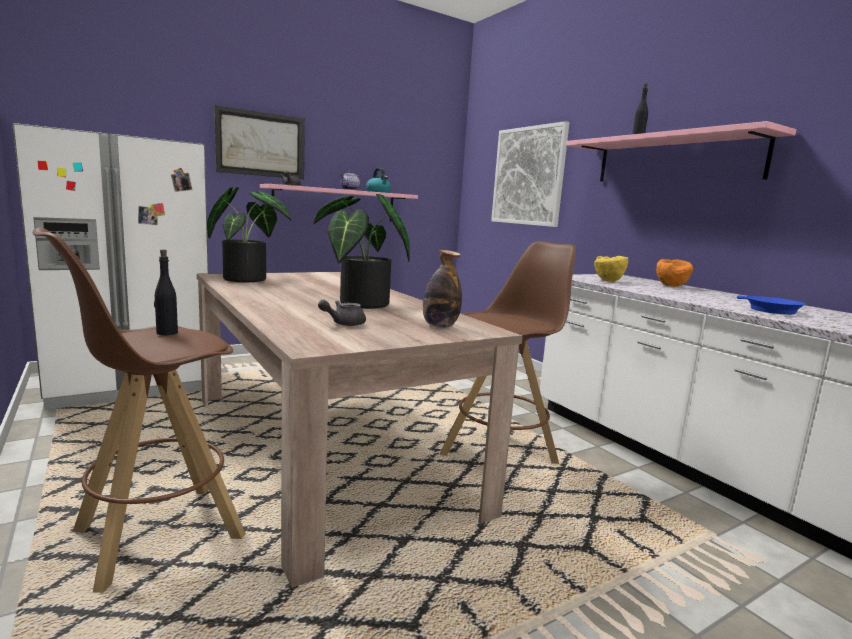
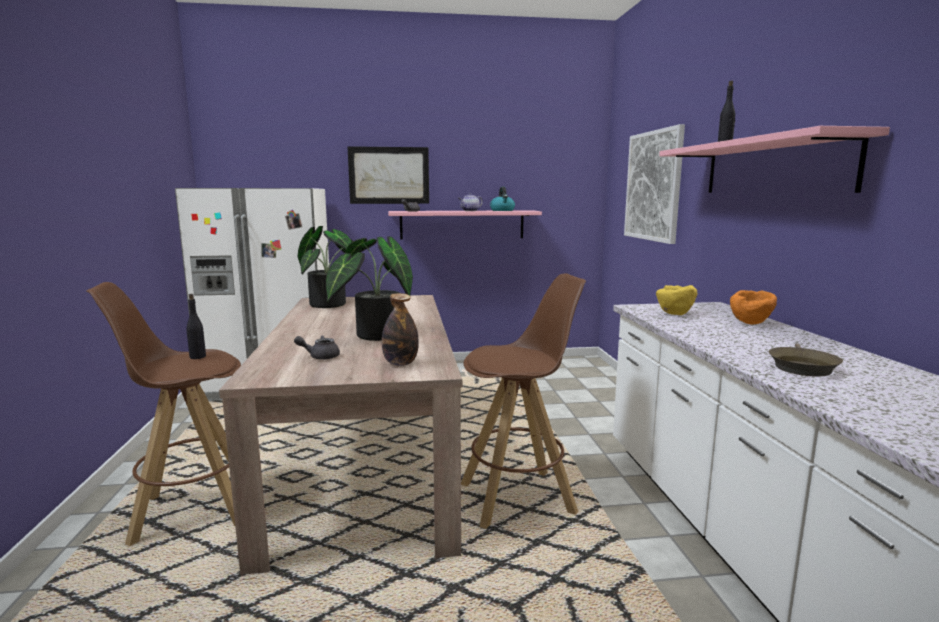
camera: 25 degrees right, 0 degrees up
blue frying pan [737,295,806,315] -> brown frying pan [769,343,843,376]

